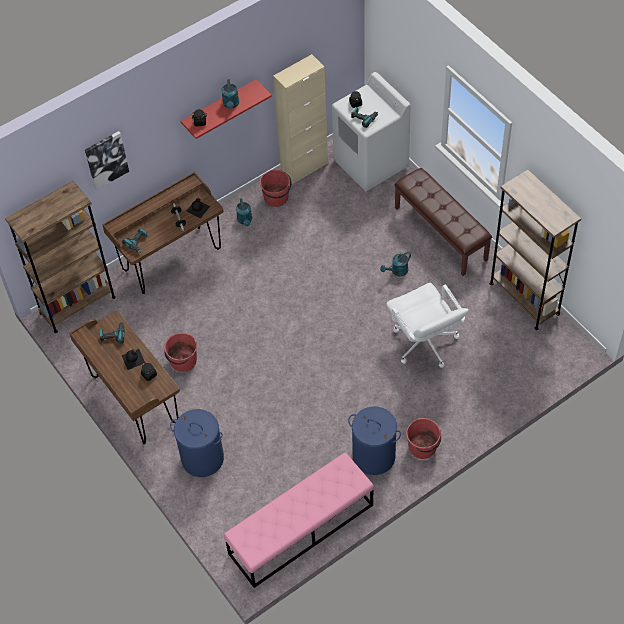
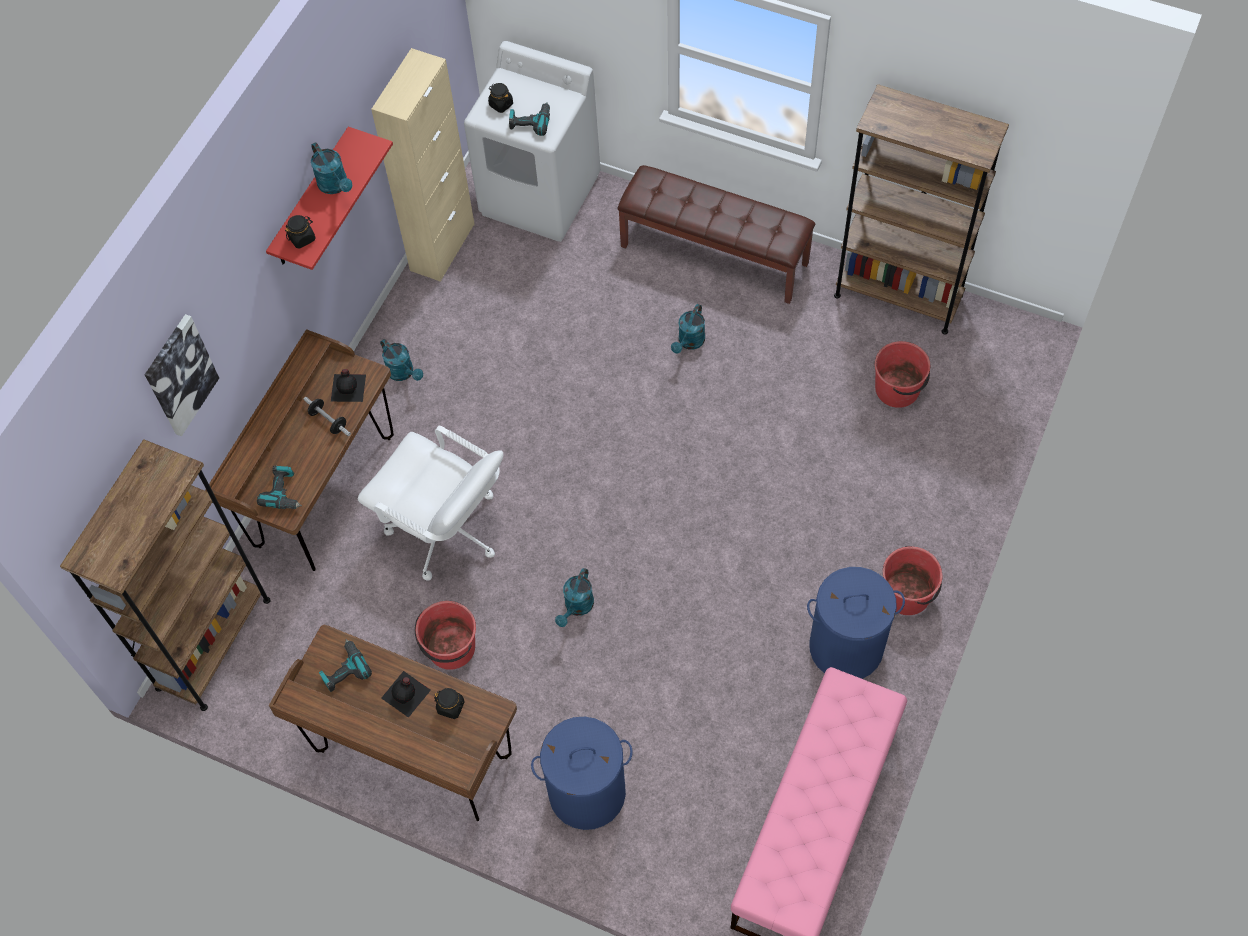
camera: 30 degrees left, 5 degrees up
red bucket [259,170,291,207] -> red bucket moved to [875,341,930,408]
white office chair [386,283,469,368] -> white office chair moved to [358,426,503,580]
none -> turquoise watering can [555,568,594,627]

